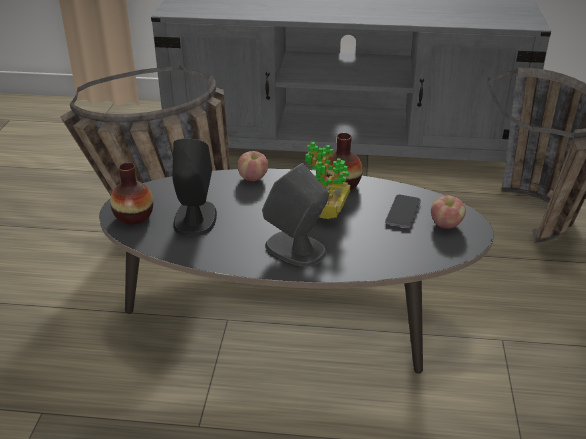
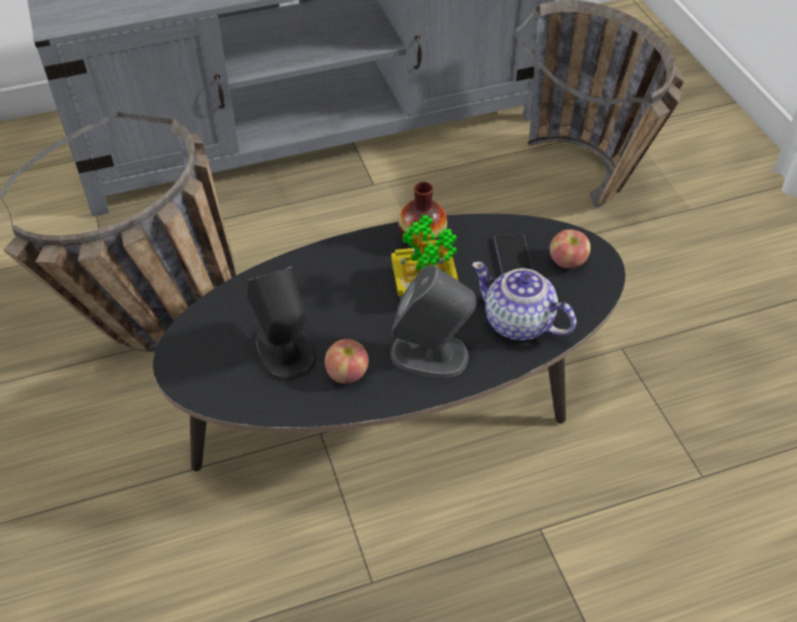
camera: 25 degrees left, 15 degrees up
vase [110,163,153,225] -> none
apple [238,151,268,181] -> apple moved to [325,339,369,384]
none -> teapot [472,262,577,341]

